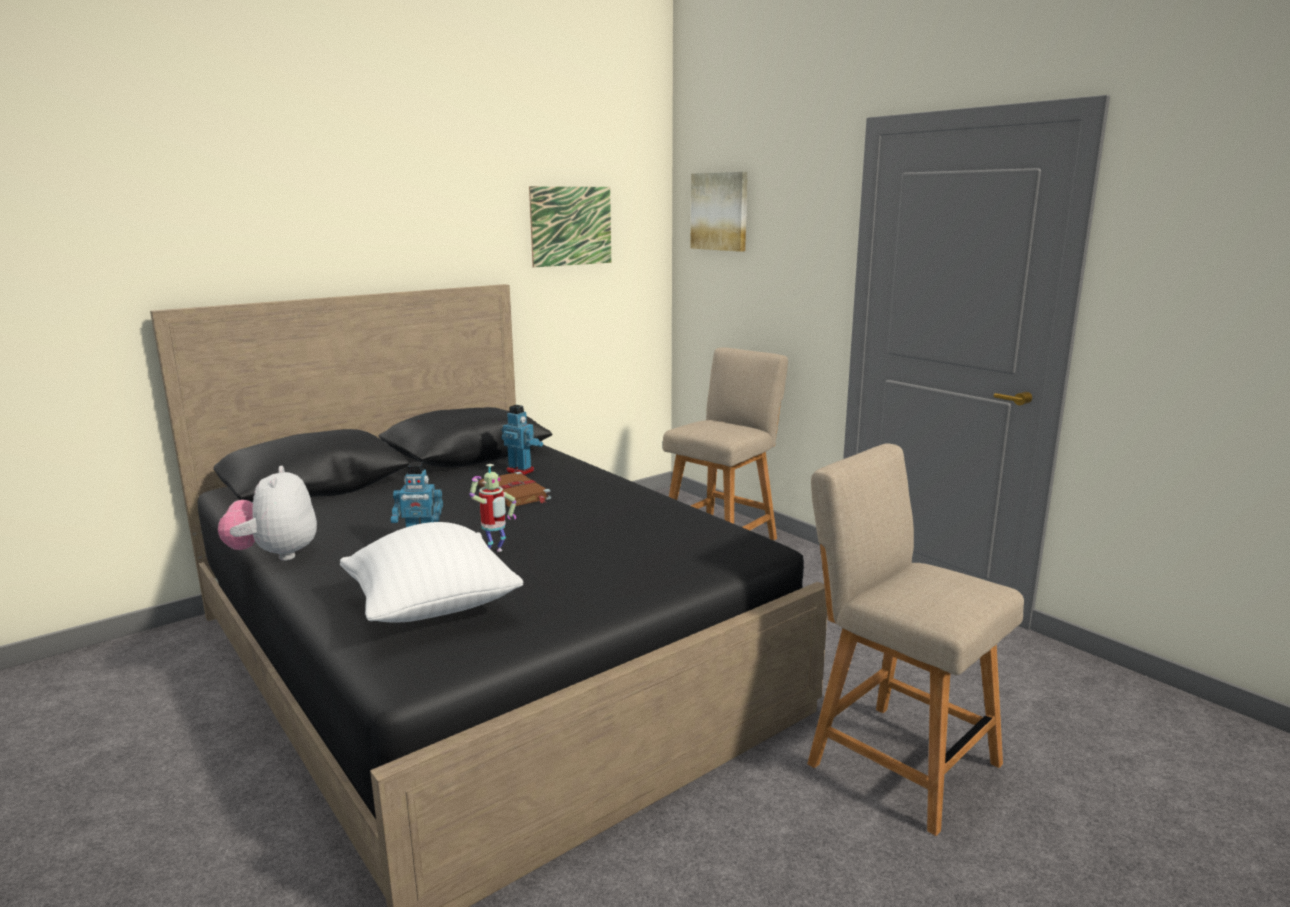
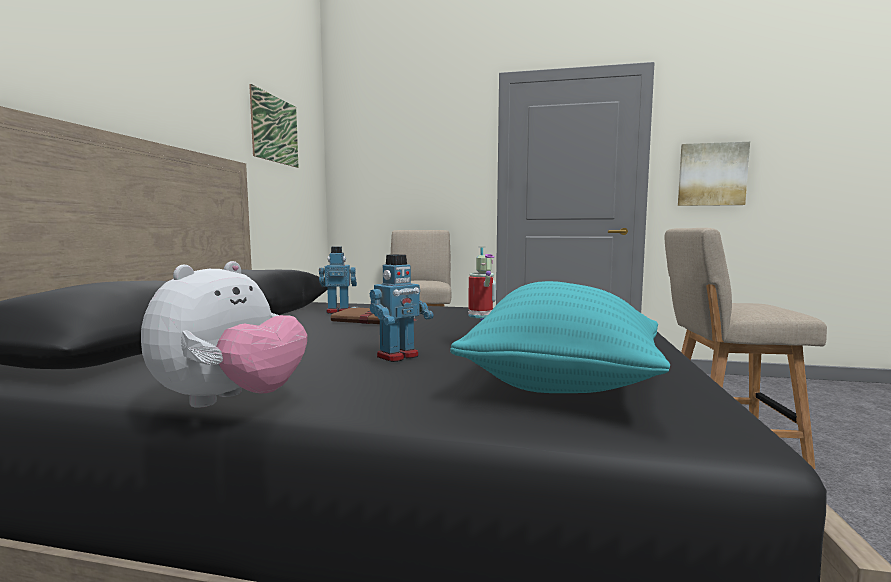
camera: 40 degrees left, 10 degrees down
plush toy [218,466,317,561] -> plush toy turned 105 degrees counterclockwise [141,261,307,408]
white pillow [340,522,524,622] -> turquoise pillow [450,281,670,393]
picture [690,172,748,252] -> picture moved to [678,142,750,206]

